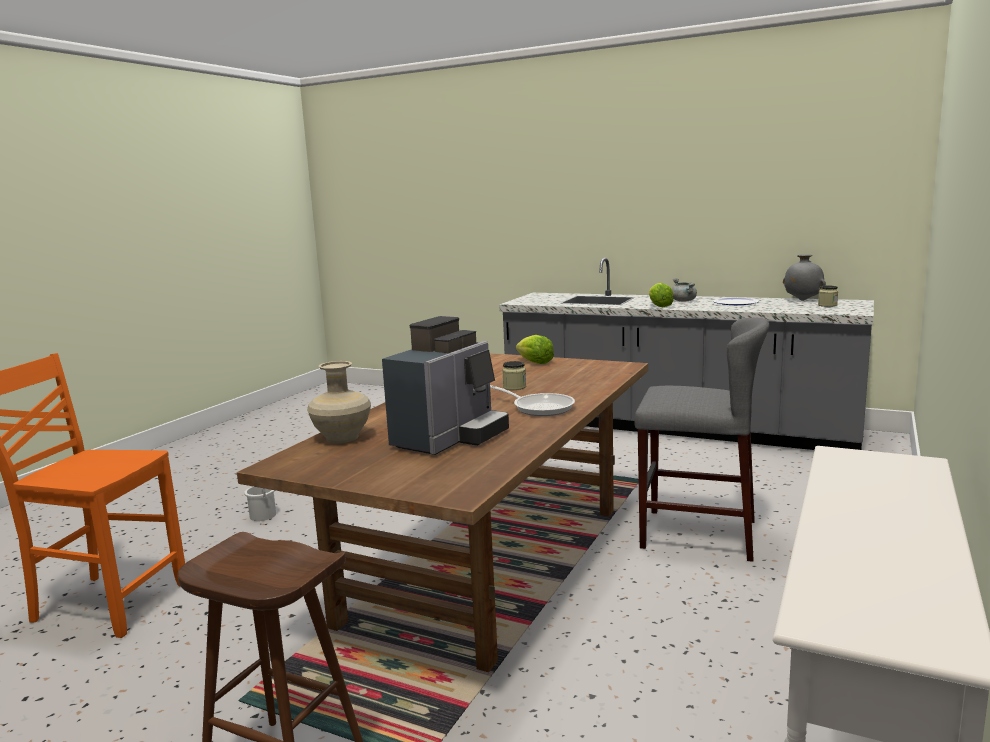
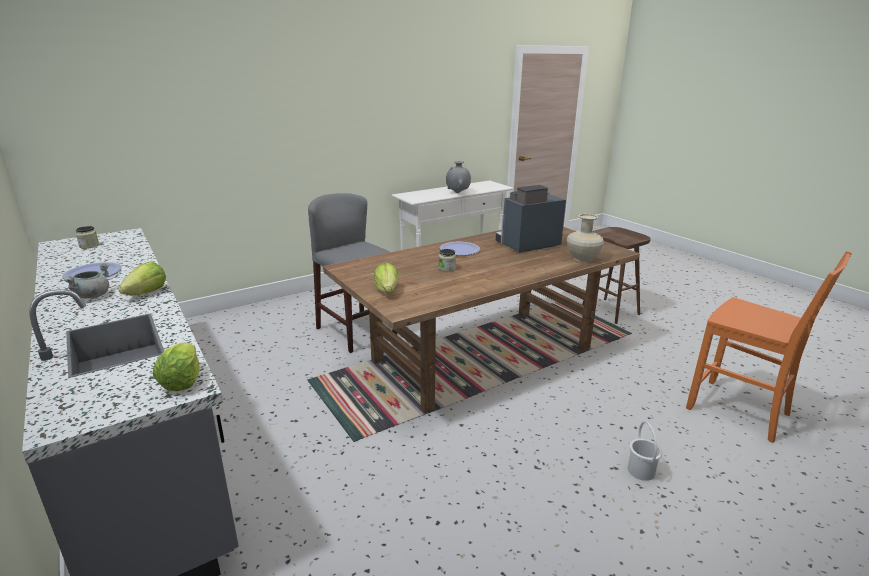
camera: 150 degrees left, 10 degrees up
frying pan [490,385,575,416] -> plate [439,242,480,256]
grey vase [783,254,826,301] -> grey vase moved to [446,161,471,193]
none -> lettuce [153,342,200,391]

